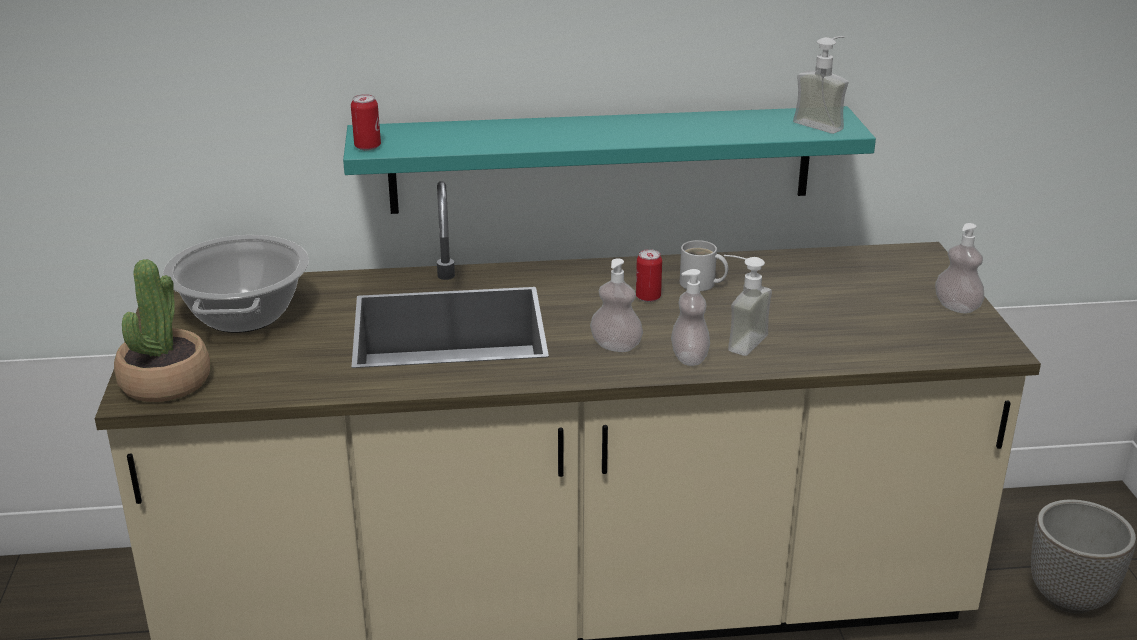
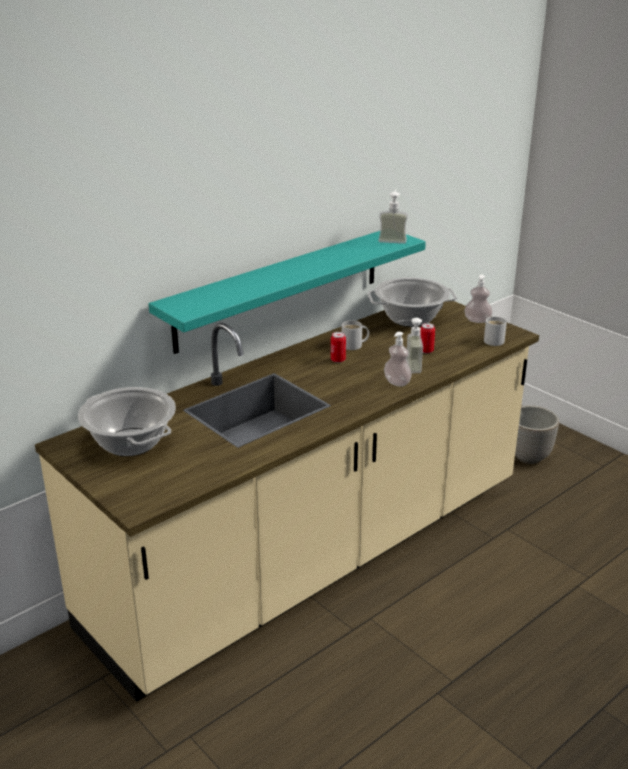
camera: 35 degrees left, 0 degrees up
potted plant [114,259,211,402] -> none
can [351,94,381,151] -> can moved to [420,323,435,354]
soap dispenser [590,258,643,352] -> none
none -> cooking pot [368,277,457,327]
none -> white mug [484,316,507,346]

